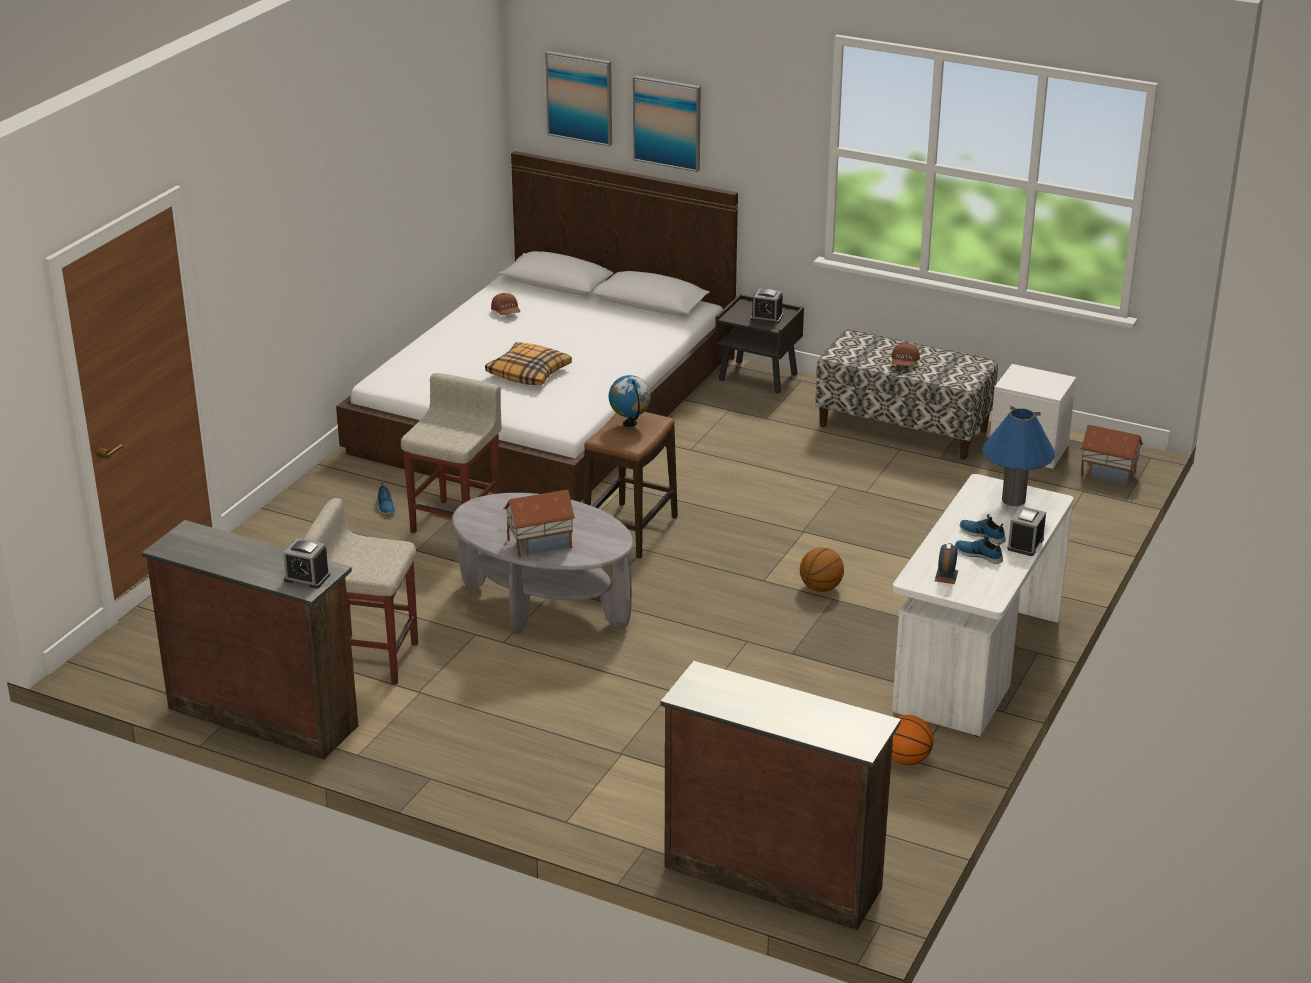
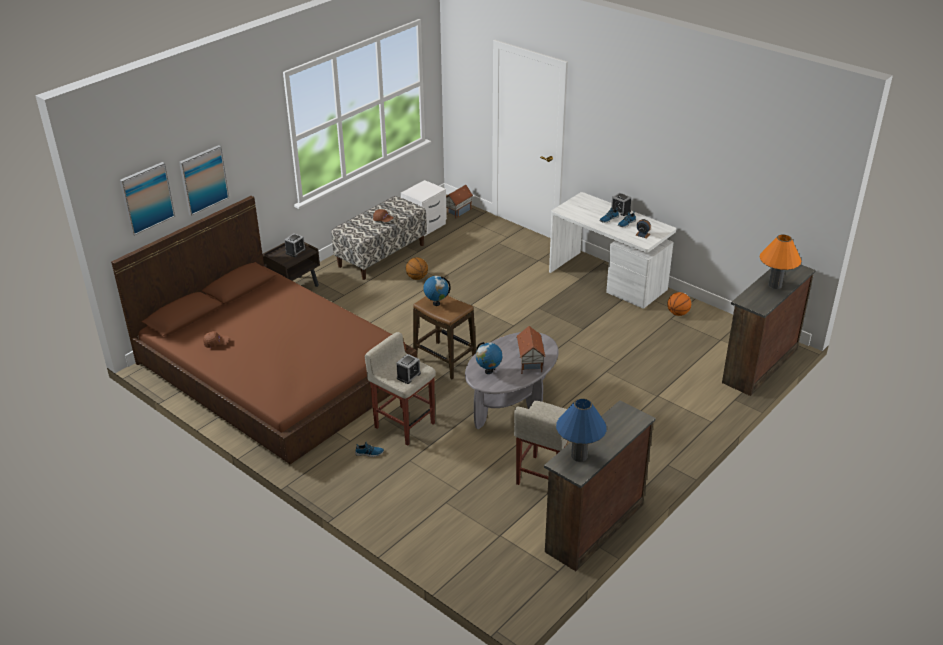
camera: 75 degrees left, 5 degrees up
alarm clock [283,538,330,588] -> alarm clock moved to [396,354,421,384]
white bed [336,151,738,502] -> brown bed [111,196,417,464]
pillow [485,342,572,386] -> none
basketball [800,547,844,592] -> basketball moved to [406,258,428,280]
blue table lamp [983,408,1055,506] -> blue table lamp moved to [556,398,607,462]
none -> globe [476,342,502,374]
none -> orange table lamp [760,234,801,289]

